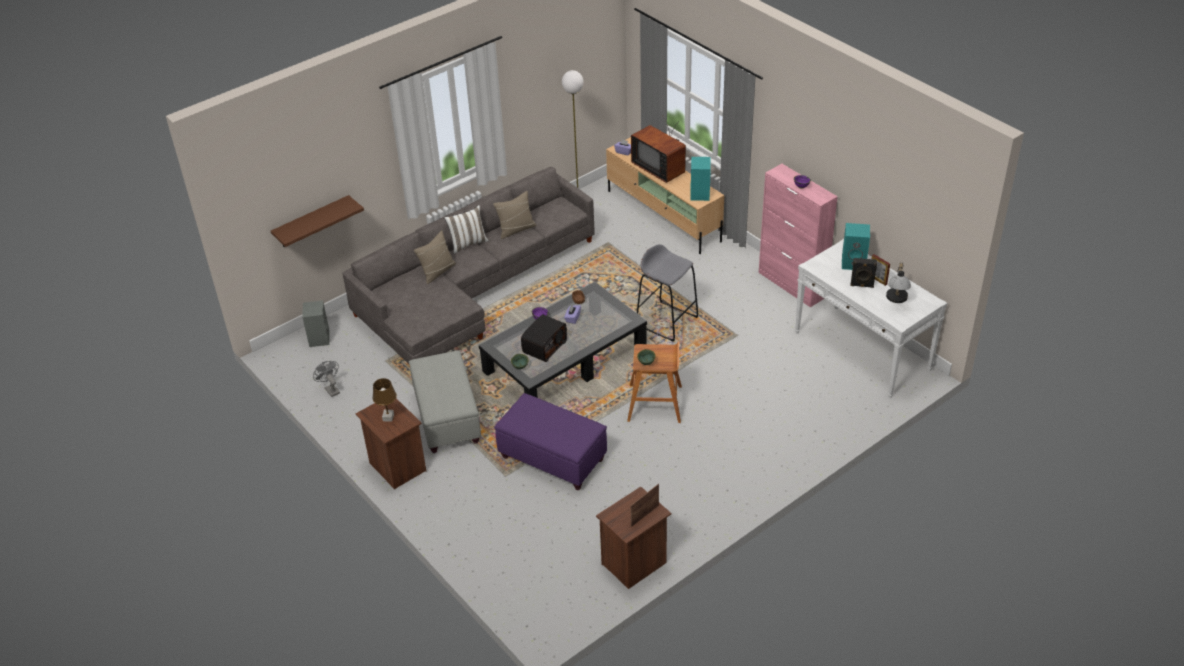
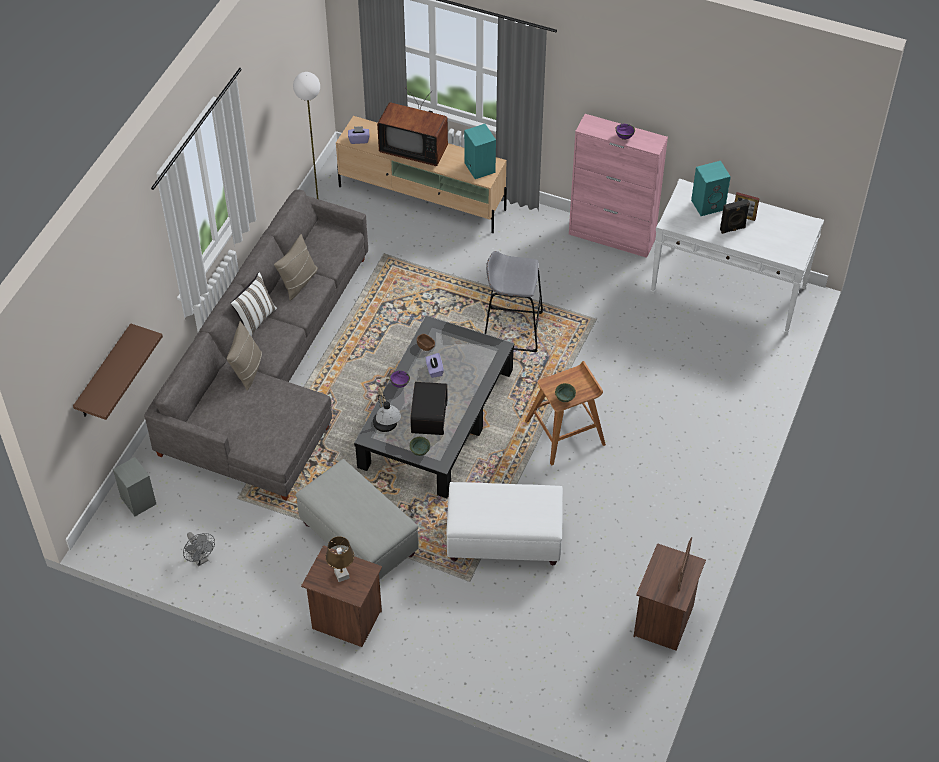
camera: 30 degrees left, 10 degrees up
grey fan [313,361,340,397] -> grey fan turned 150 degrees counterclockwise [183,532,215,566]
purple ottoman [494,393,607,490] -> white ottoman [446,482,563,565]
table lamp [886,263,911,303] -> table lamp moved to [373,387,401,432]

